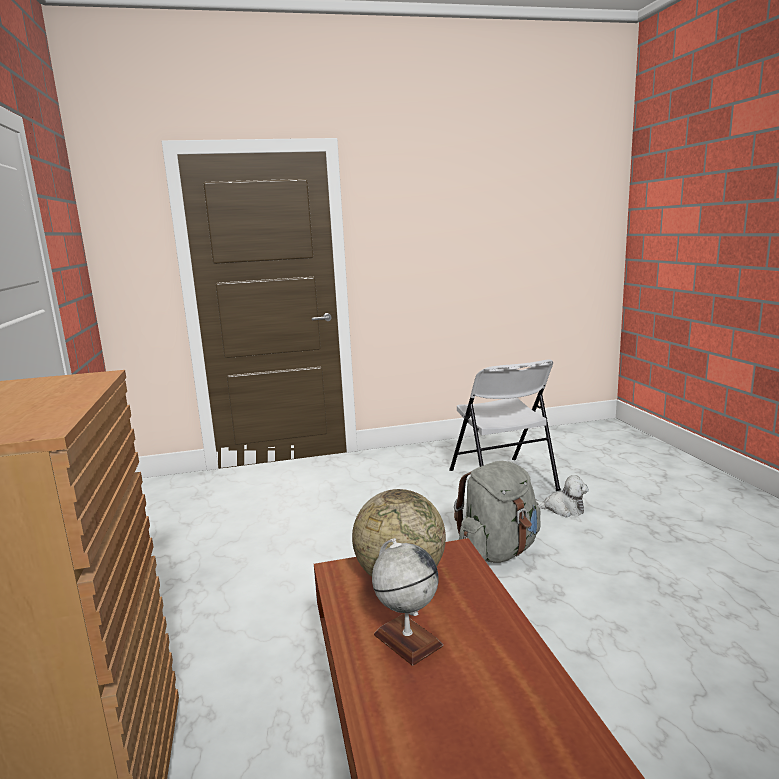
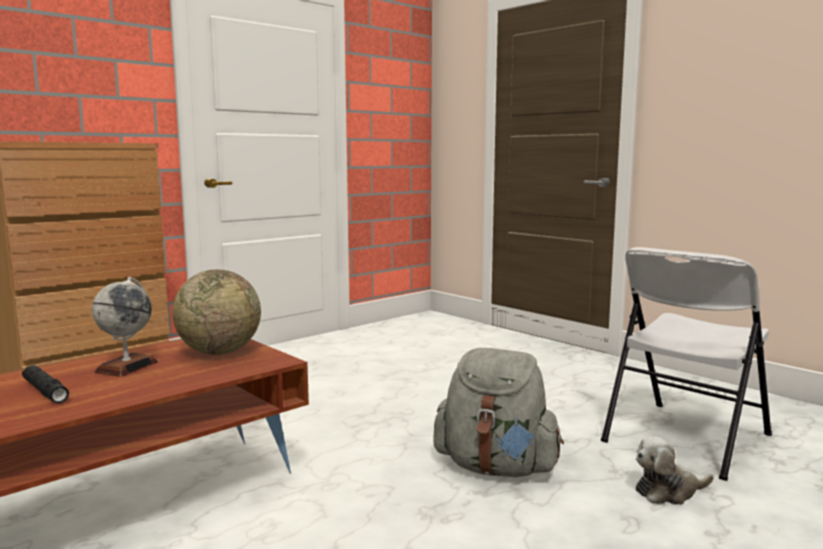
camera: 60 degrees right, 5 degrees down
plush toy [535,475,589,517] -> plush toy turned 90 degrees clockwise [636,437,714,505]
none -> black flashlight [22,365,69,403]

